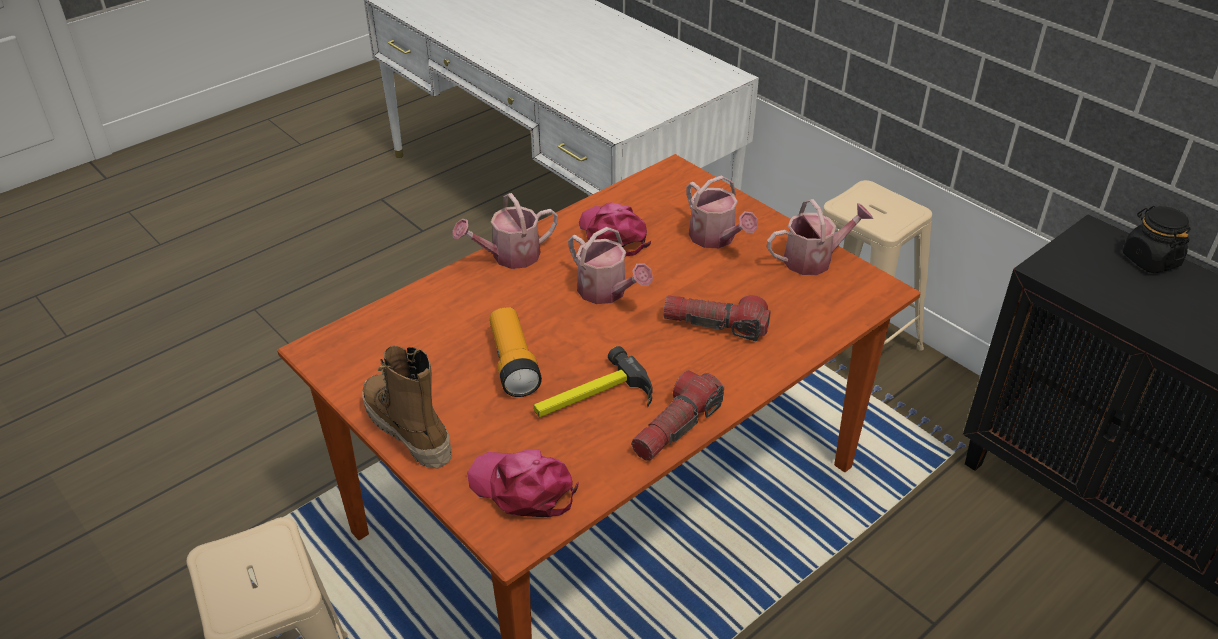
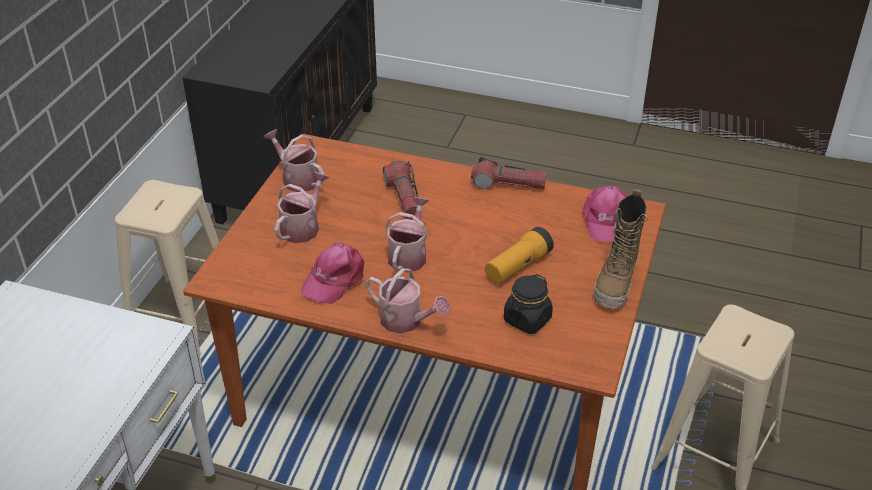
camera: 120 degrees left, 0 degrees up
hammer [534,346,652,417] -> none
black jar [1123,206,1190,273] -> black jar moved to [504,274,553,334]

